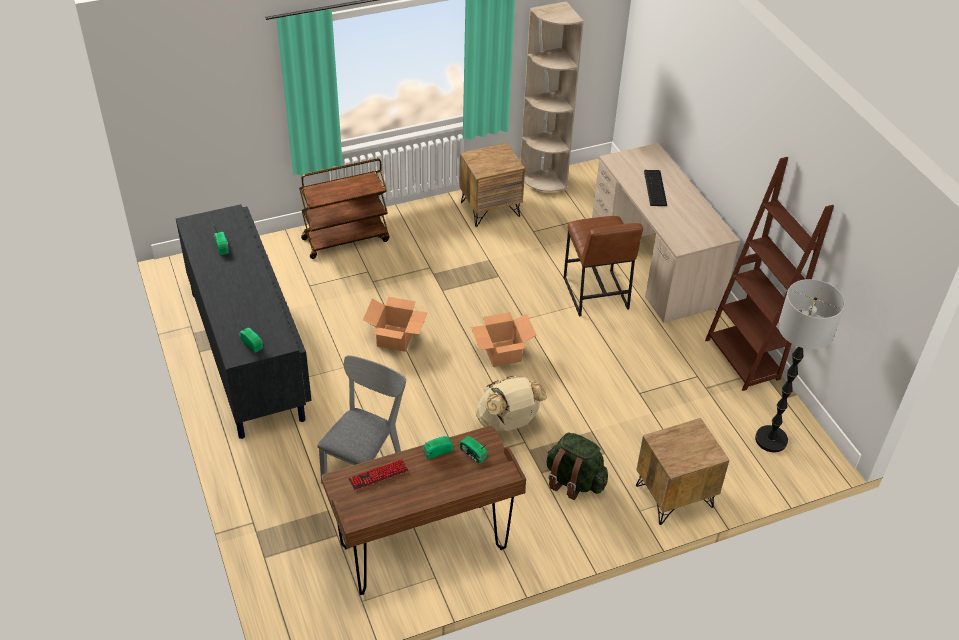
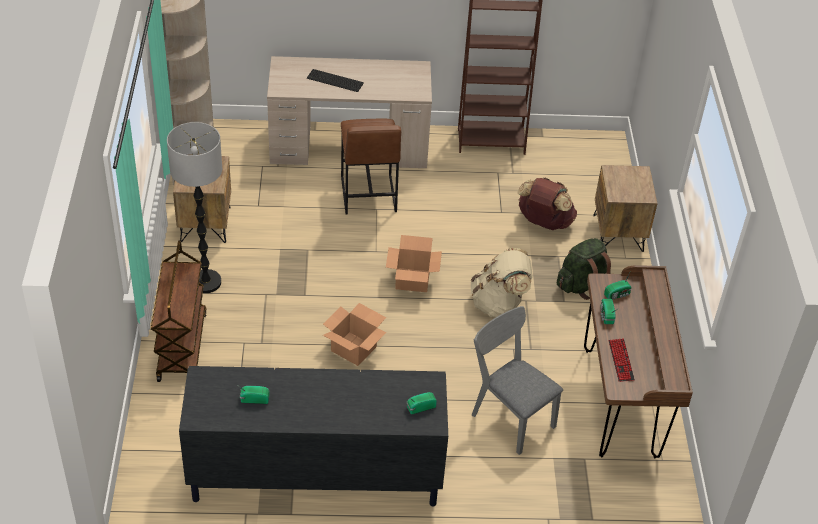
camera: 70 degrees left, 0 degrees up
brown chair [563,216,643,316] -> brown chair turned 75 degrees clockwise [341,119,401,215]
floor lamp [755,279,845,452] -> floor lamp moved to [167,122,222,293]
none -> brown backpack [517,178,577,230]

